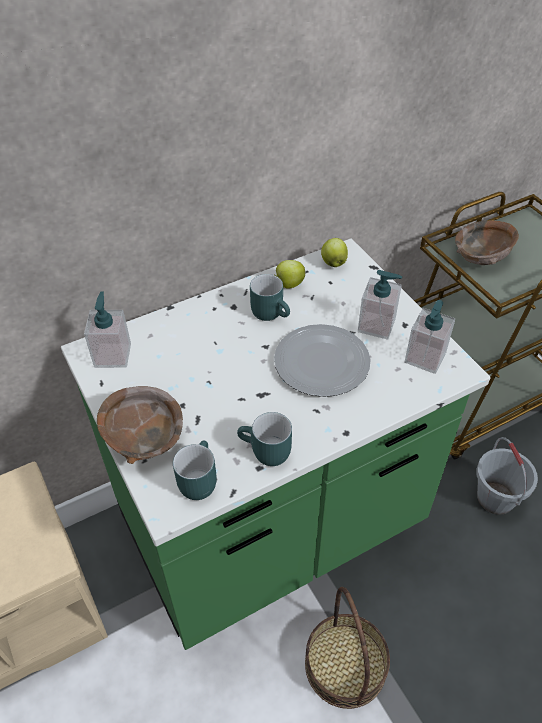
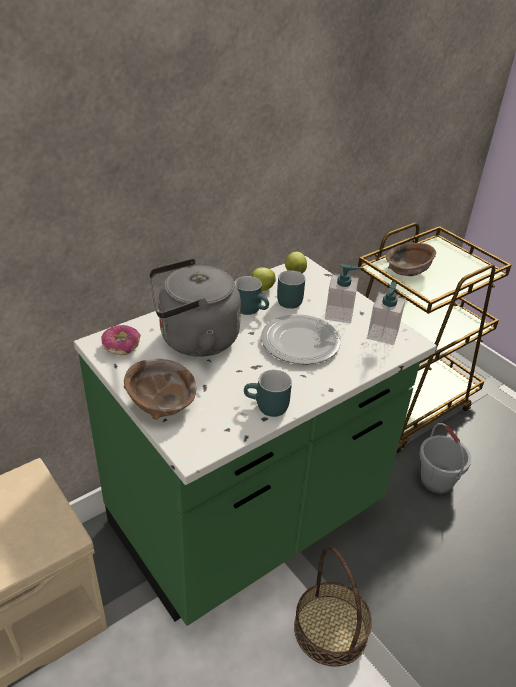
camera: 10 degrees left, 10 degrees down
soap dispenser [84,292,131,368] -> donut [101,325,141,355]
turquoise mug [173,440,217,500] -> turquoise mug moved to [277,270,305,309]
none -> grey kettle [149,258,241,357]

